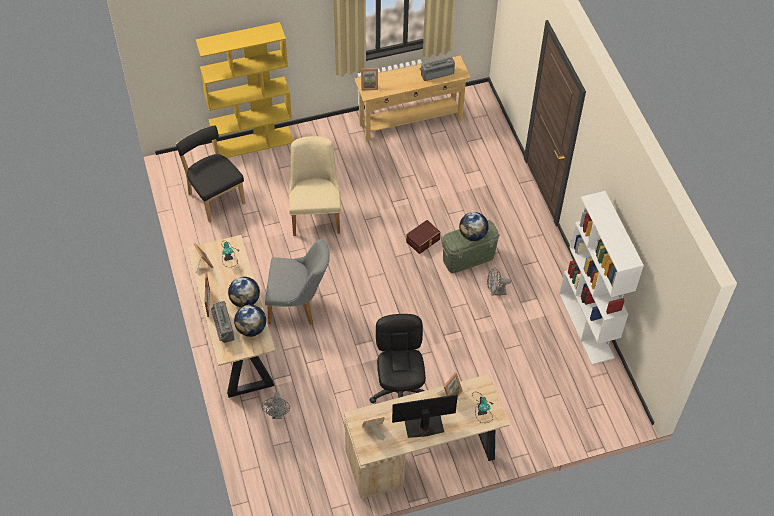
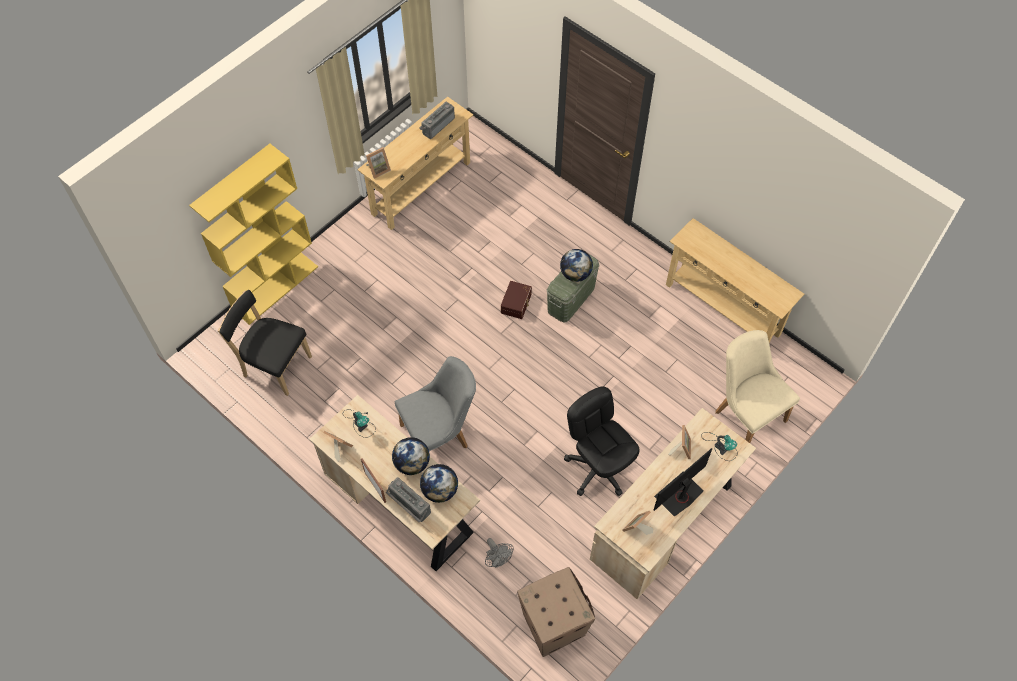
camera: 30 degrees left, 5 degrees up
beige chair [289,136,341,236] -> beige chair moved to [715,330,800,443]
grey fan [487,267,511,296] -> none
white bookcase [559,191,644,365] -> beige console table [666,218,804,343]
none -> cardboard box [517,567,595,657]

